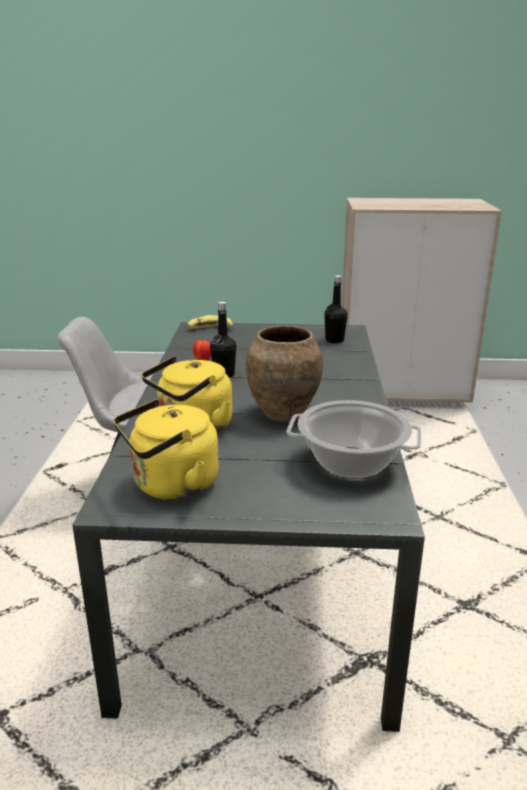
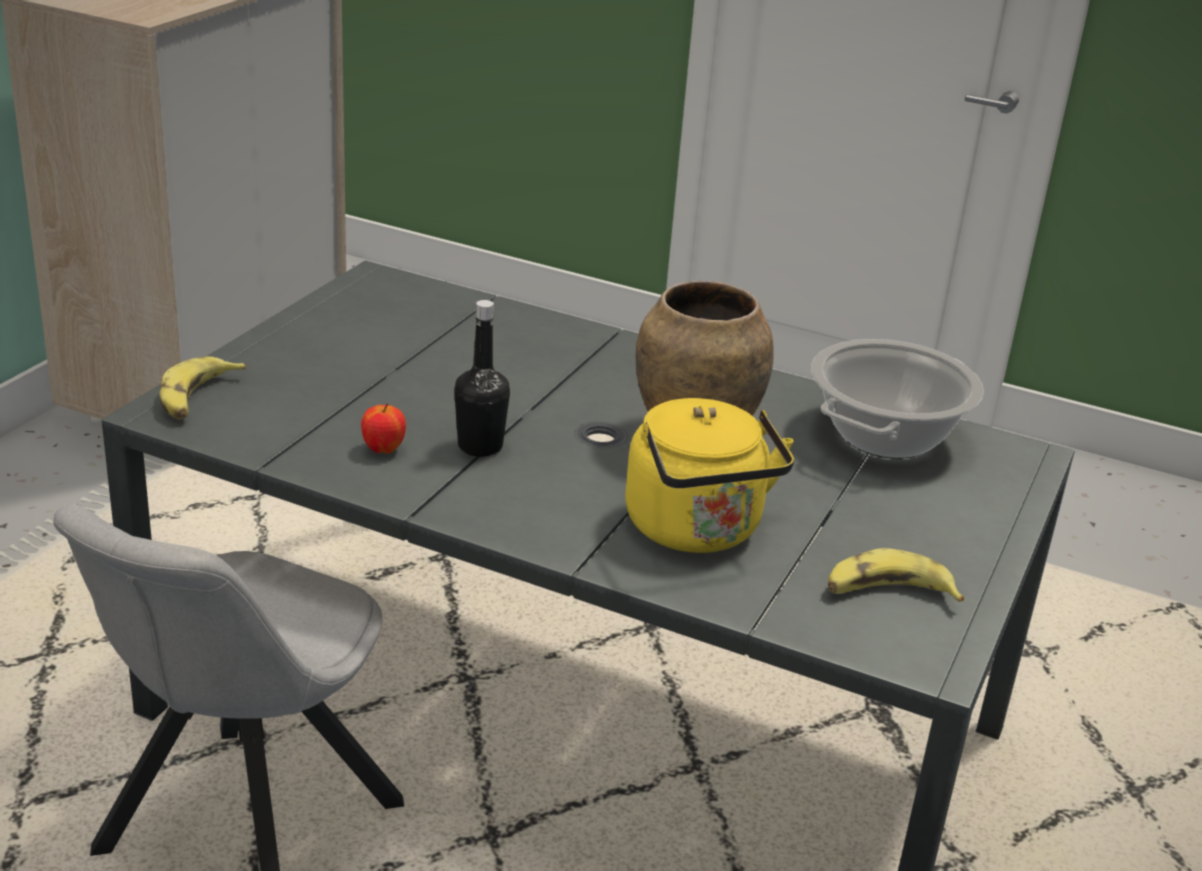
camera: 70 degrees left, 5 degrees up
yellow kettle [114,399,219,500] -> banana [828,548,964,602]
black bottle [324,275,348,343] -> none

